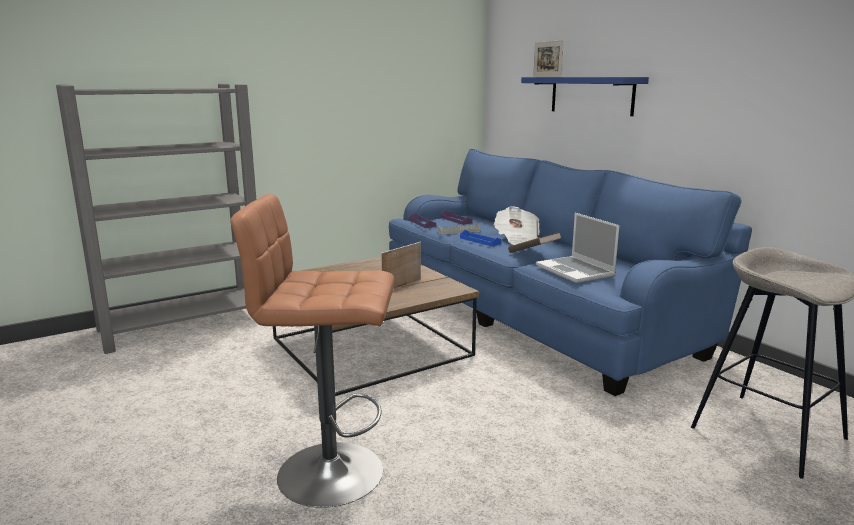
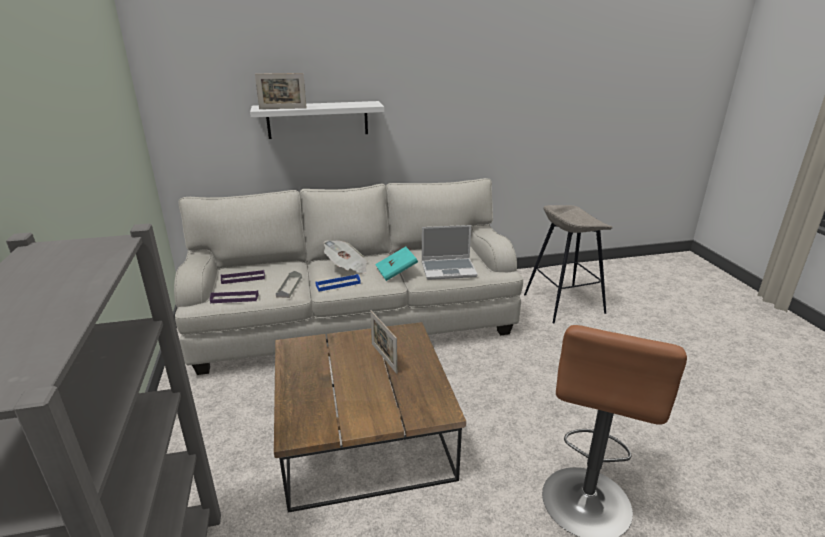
camera: 70 degrees left, 10 degrees up
blue sofa [389,149,752,396] -> white sofa [174,178,523,375]
brown book [508,232,562,253] -> turquoise book [375,247,418,281]
blue shelf [521,77,649,116] -> white shelf [250,101,384,139]

